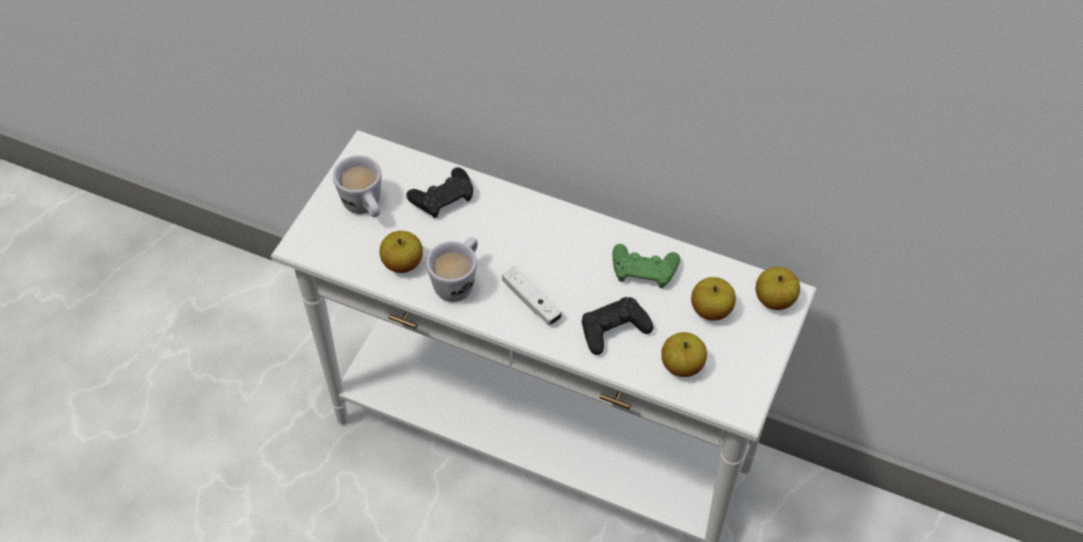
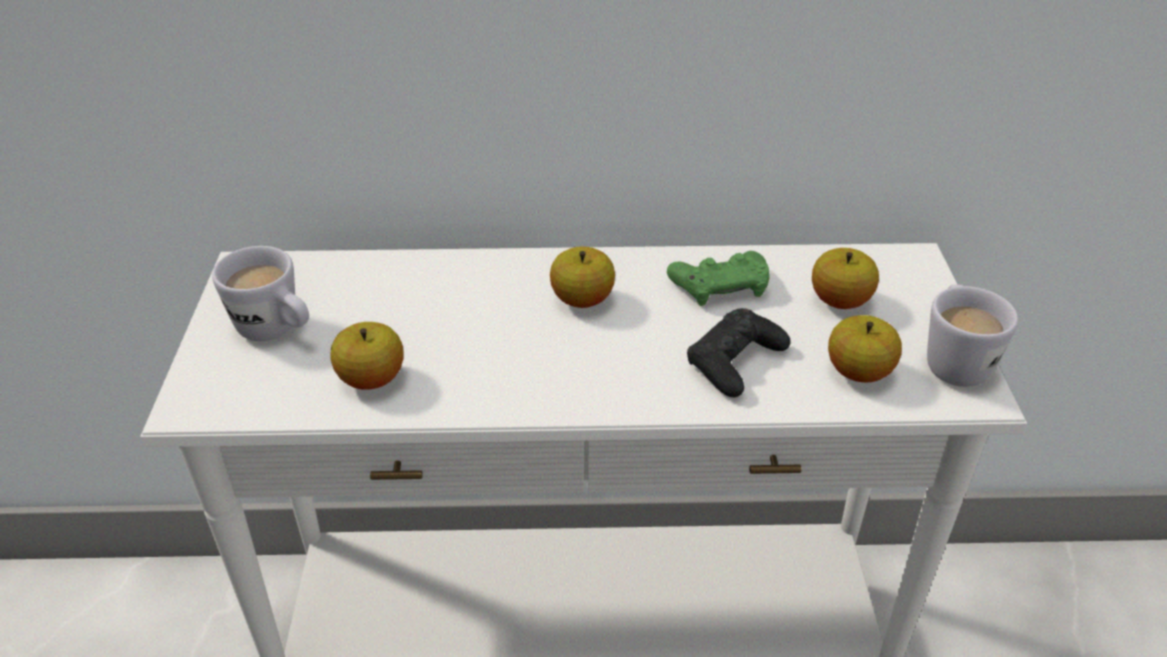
camera: 25 degrees left, 15 degrees down
black game controller [406,167,473,218] -> none
white mug [426,237,478,302] -> white mug moved to [927,284,1018,387]
white game controller [502,266,562,326] -> none
apple [756,267,800,310] -> apple moved to [550,247,615,308]

